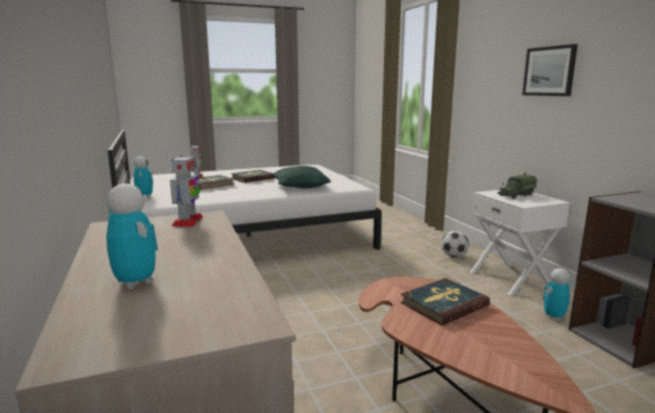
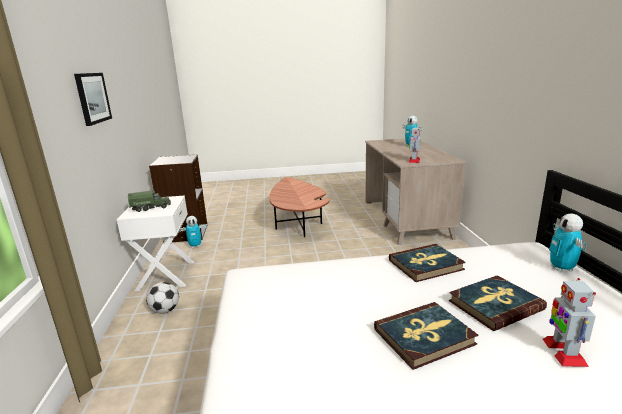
camera: 165 degrees left, 5 degrees up
green pillow [271,166,331,188] -> none
book [400,278,490,325] -> book moved to [389,244,466,282]

